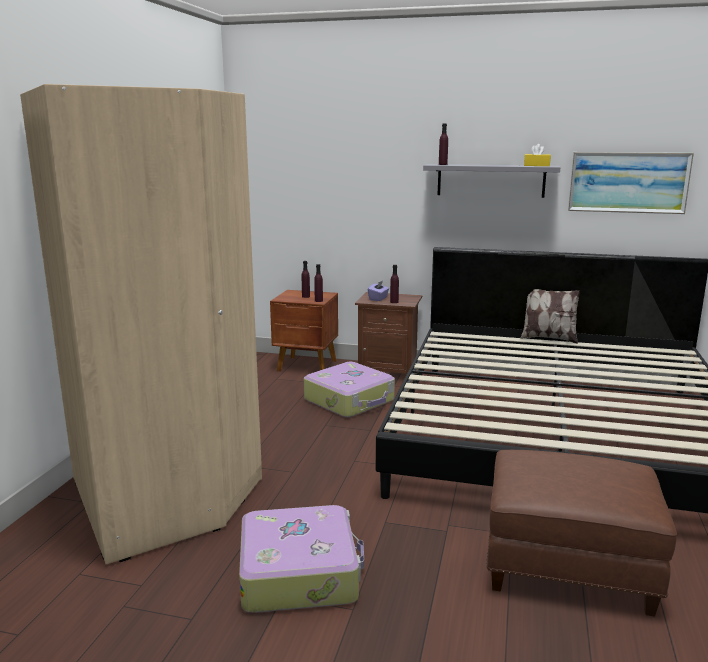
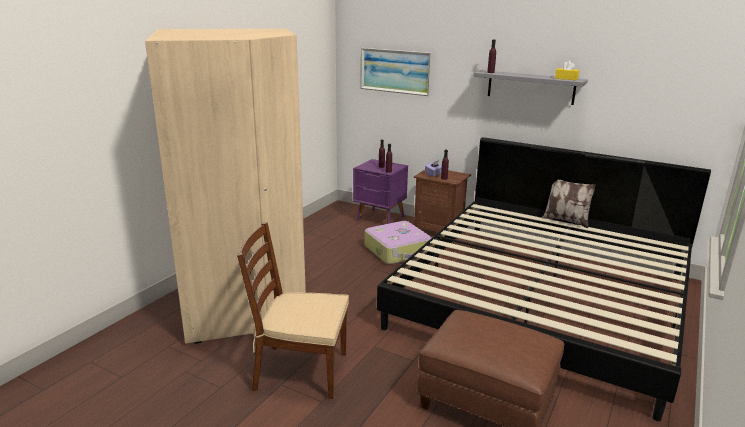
camera: 15 degrees right, 5 degrees up
suitcase [239,505,364,613] -> brown chair [237,222,349,399]
brown nightstand [270,290,338,371] -> purple nightstand [353,159,408,224]
picture [568,152,694,214] -> picture moved to [361,48,432,96]

